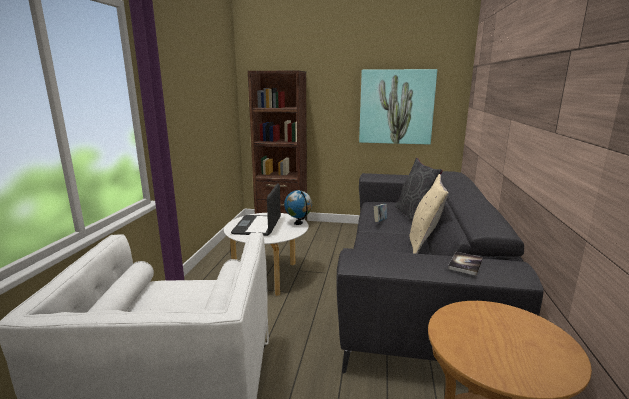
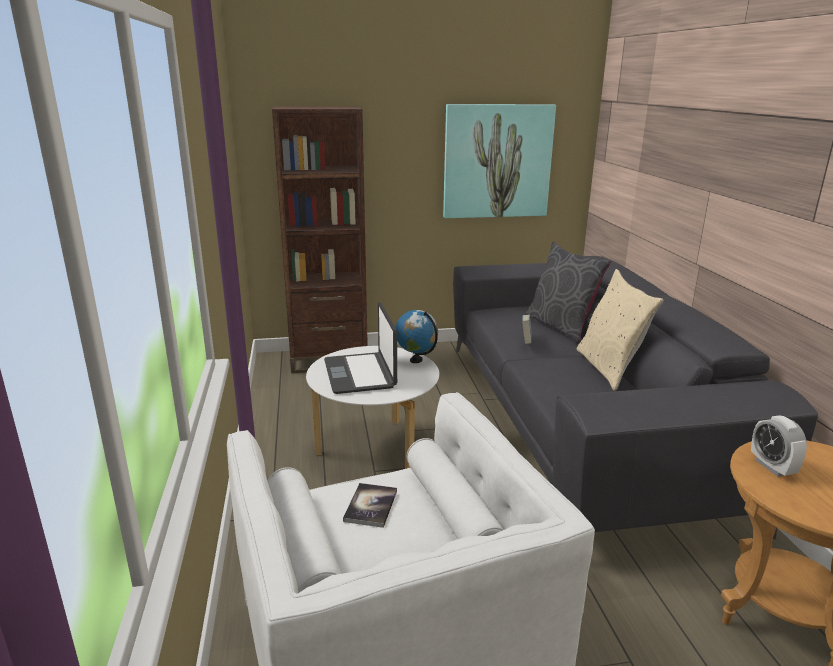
camera: 20 degrees left, 5 degrees up
book [448,252,483,275] -> book moved to [343,483,397,528]
none -> alarm clock [751,415,807,477]

